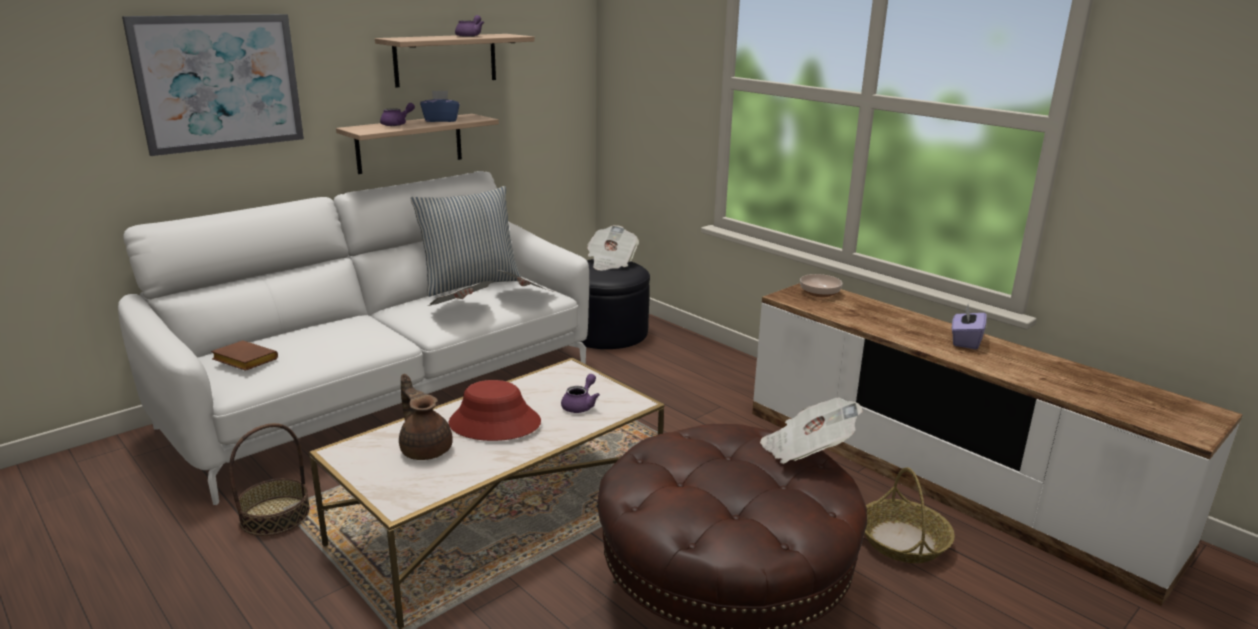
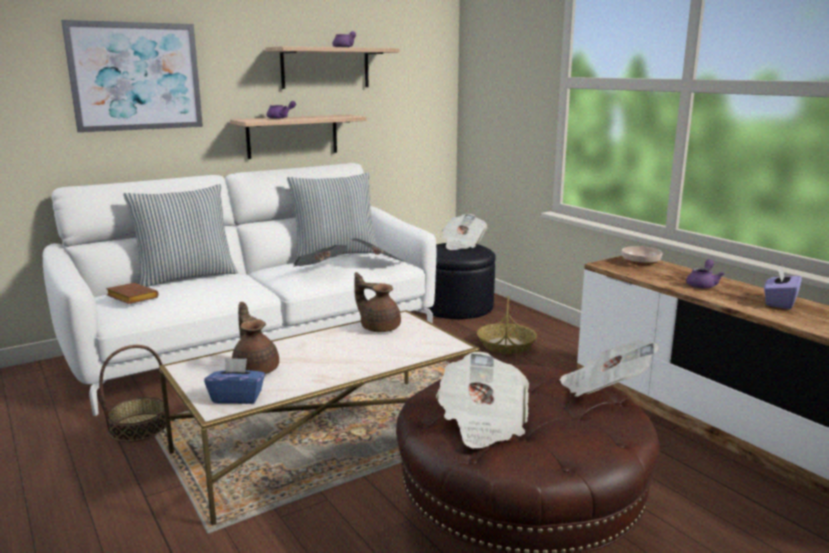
camera: 10 degrees right, 5 degrees down
blue tissue box [420,91,460,122] -> blue tissue box moved to [204,358,265,404]
red hat [449,380,541,441] -> none
purple teapot [561,374,600,413] -> purple teapot moved to [686,259,725,289]
basket [864,467,955,563] -> basket moved to [477,296,537,354]
none -> pillow [123,184,238,287]
none -> brown teapot [354,272,401,332]
none -> newspaper [436,352,529,449]

